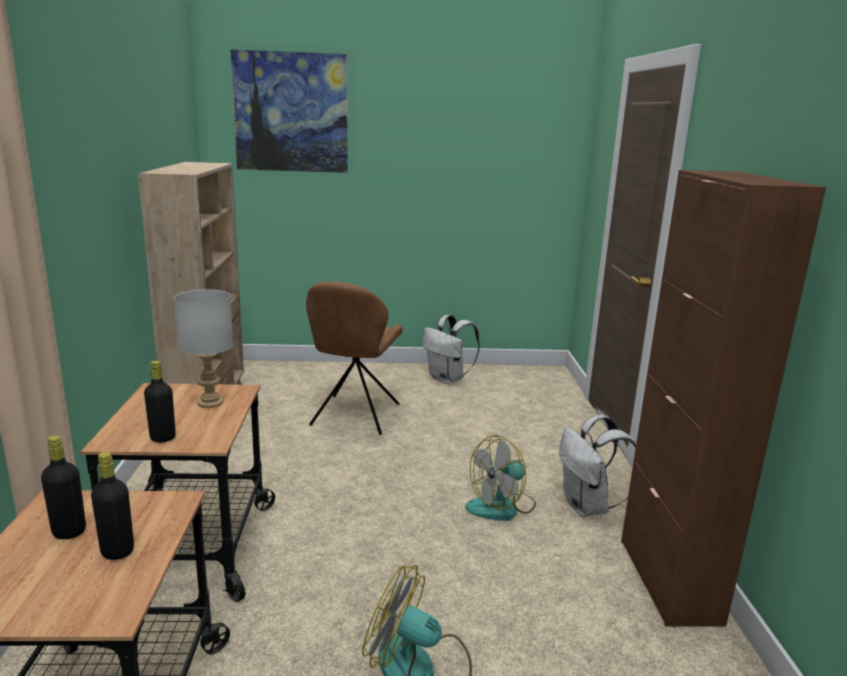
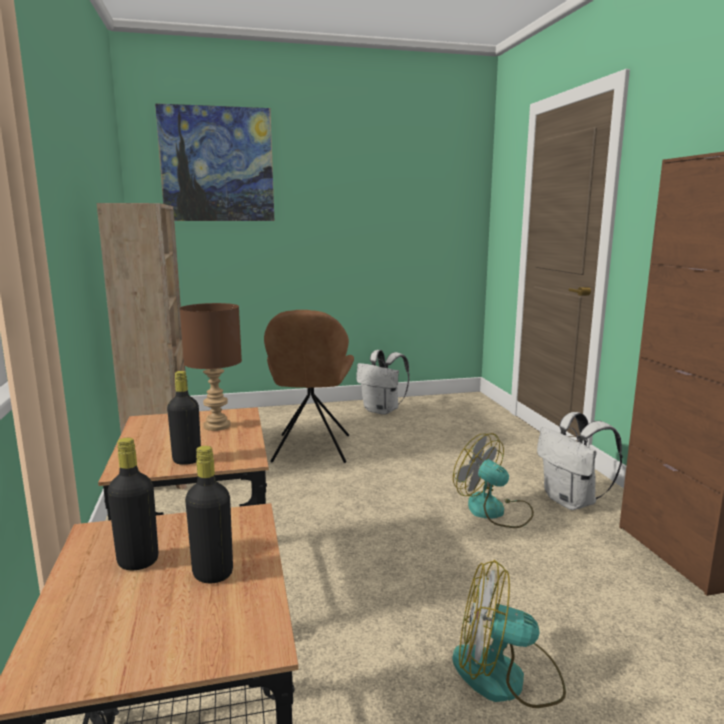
camera: 10 degrees left, 5 degrees down
grey table lamp [174,289,233,408] -> brown table lamp [179,303,242,431]
fan [465,435,536,521] -> fan turned 90 degrees clockwise [453,433,534,528]

